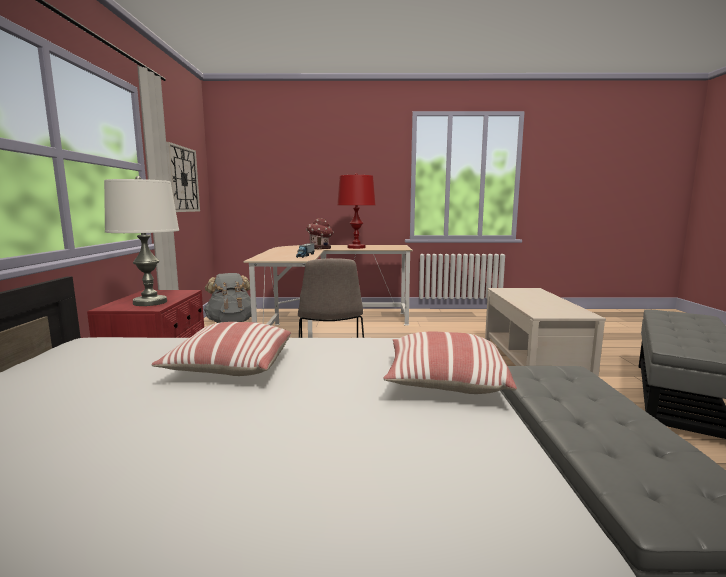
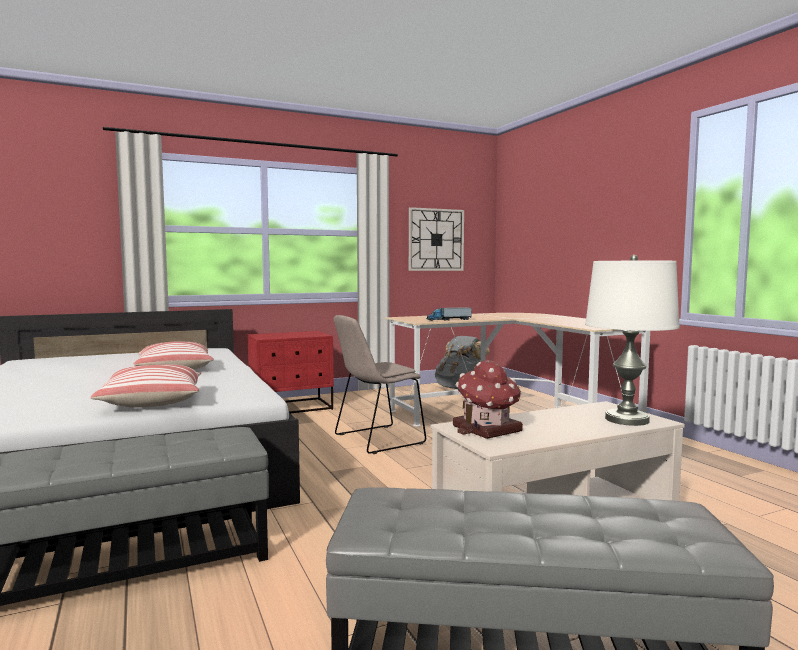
camera: 65 degrees right, 5 degrees down
white table lamp [104,176,179,306] -> white table lamp moved to [585,255,680,426]
toy house [306,218,334,249] -> toy house moved to [453,360,523,439]
red table lamp [337,173,376,249] -> none

